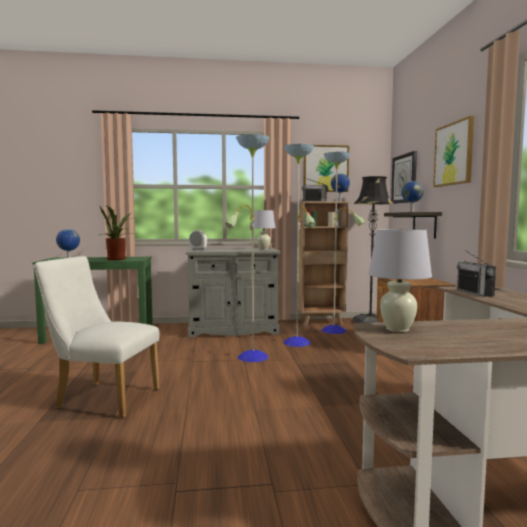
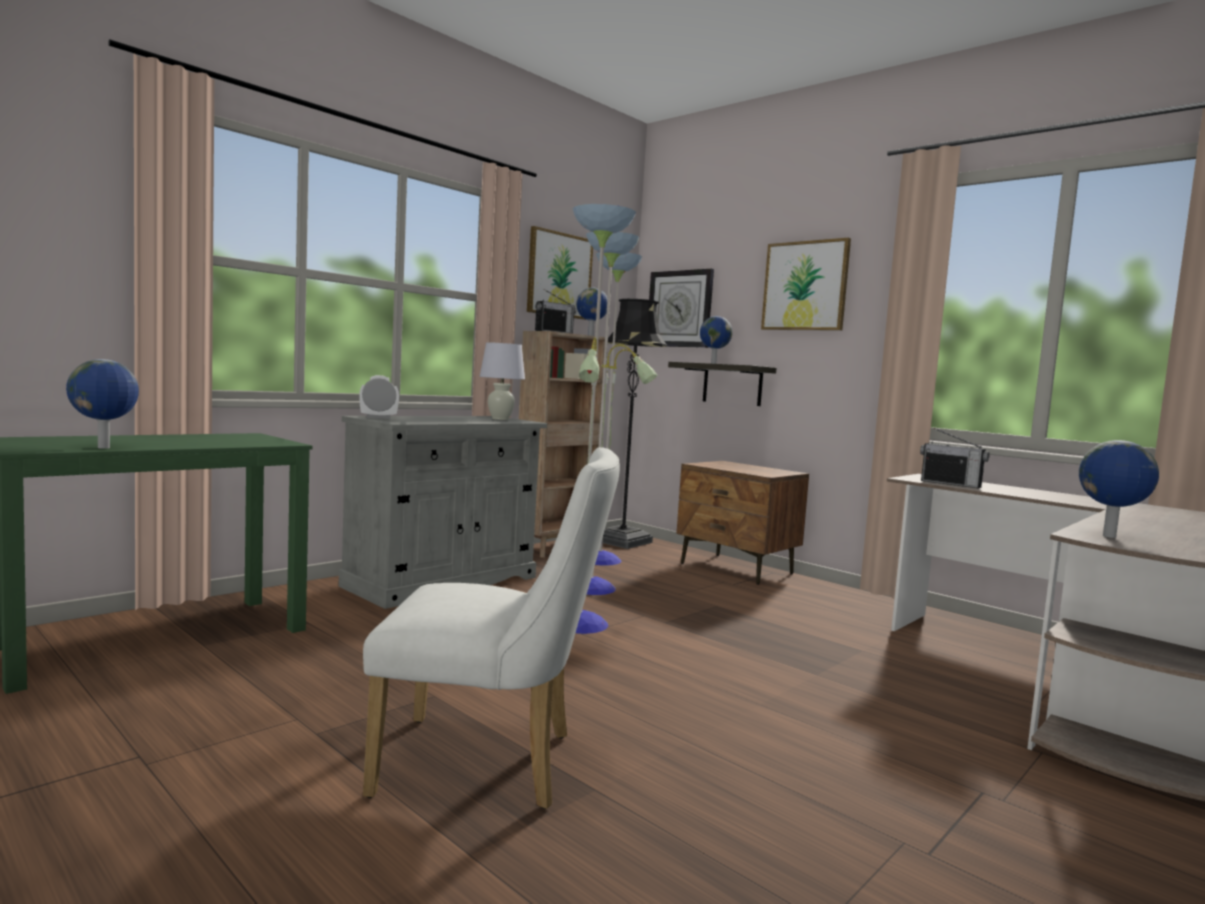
camera: 40 degrees left, 0 degrees up
white chair [34,256,159,418] -> white chair turned 150 degrees counterclockwise [363,447,620,809]
potted plant [98,205,133,260] -> none
white table lamp [368,229,432,332] -> globe [1079,440,1159,538]

